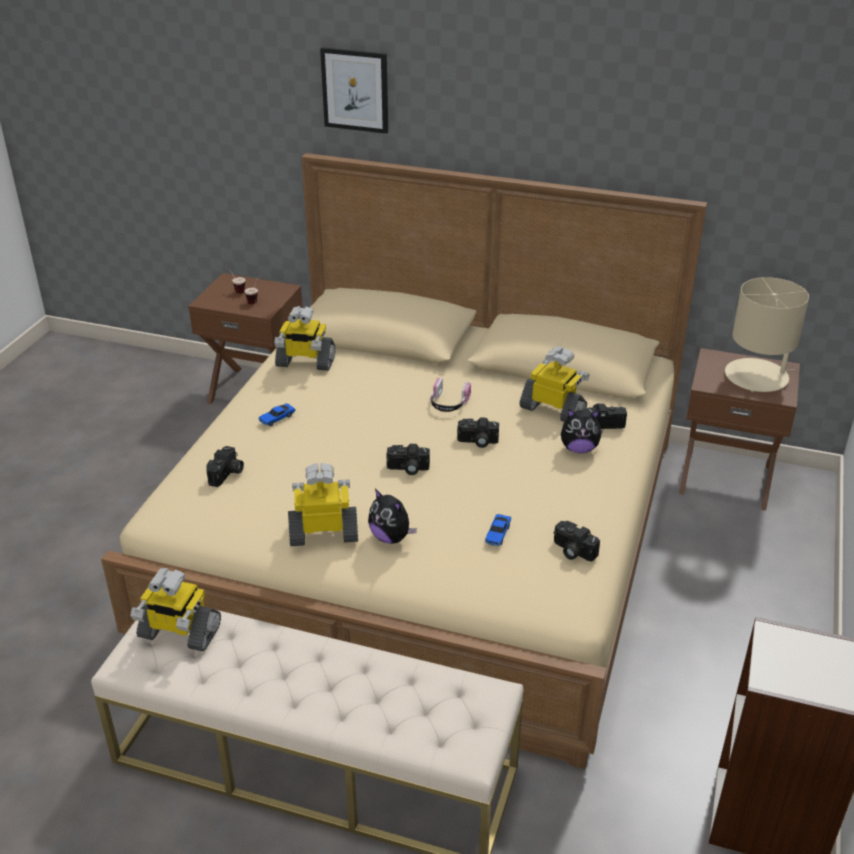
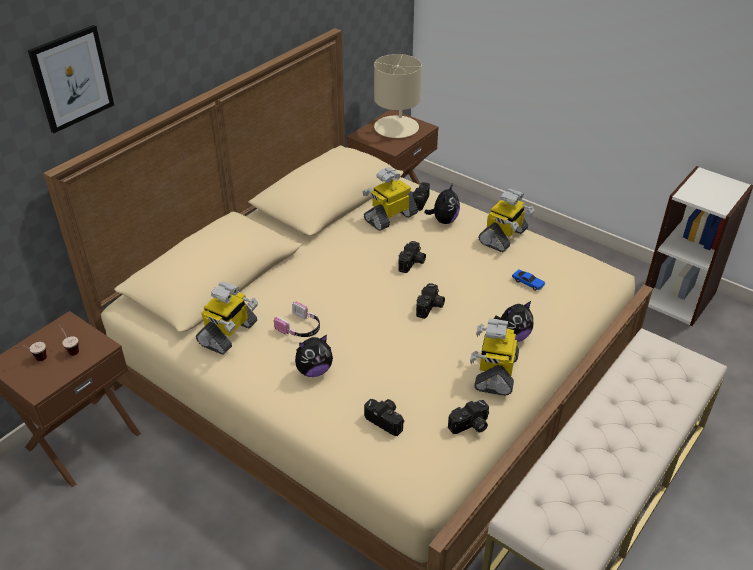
camera: 70 degrees left, 5 degrees up
toy robot [131,568,221,651] -> toy robot moved to [478,188,535,252]
toy car [259,403,295,426] -> plush toy [295,335,333,377]
headphones [431,378,471,412] -> headphones moved to [274,302,320,337]
camera [553,521,600,562] -> camera moved to [448,400,489,434]

